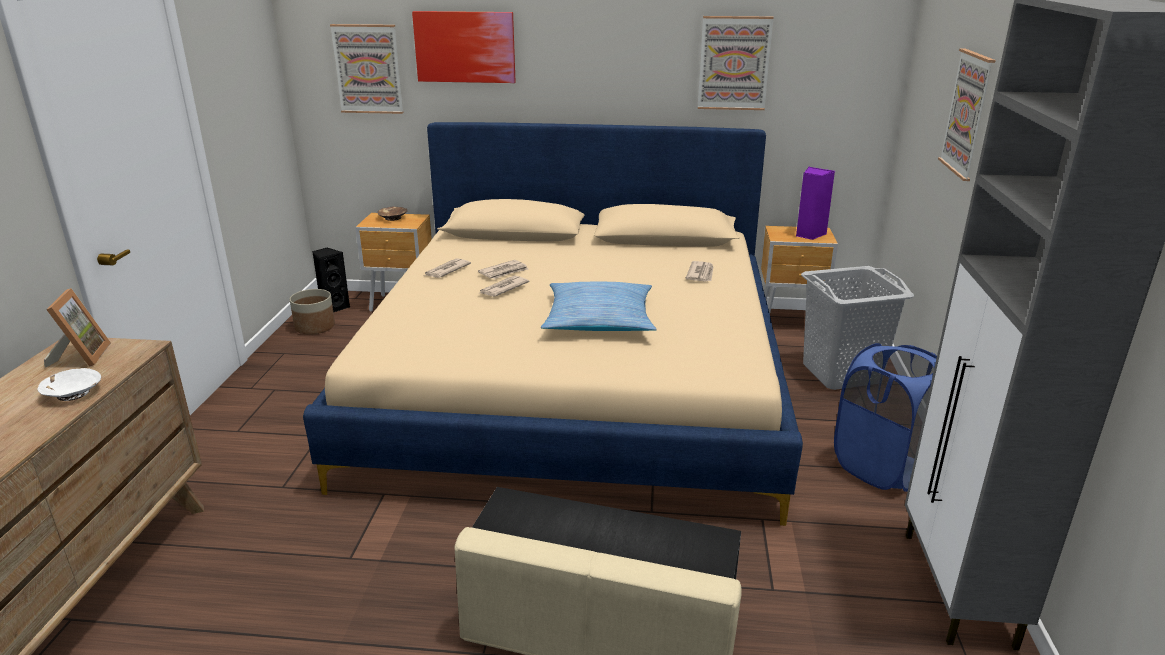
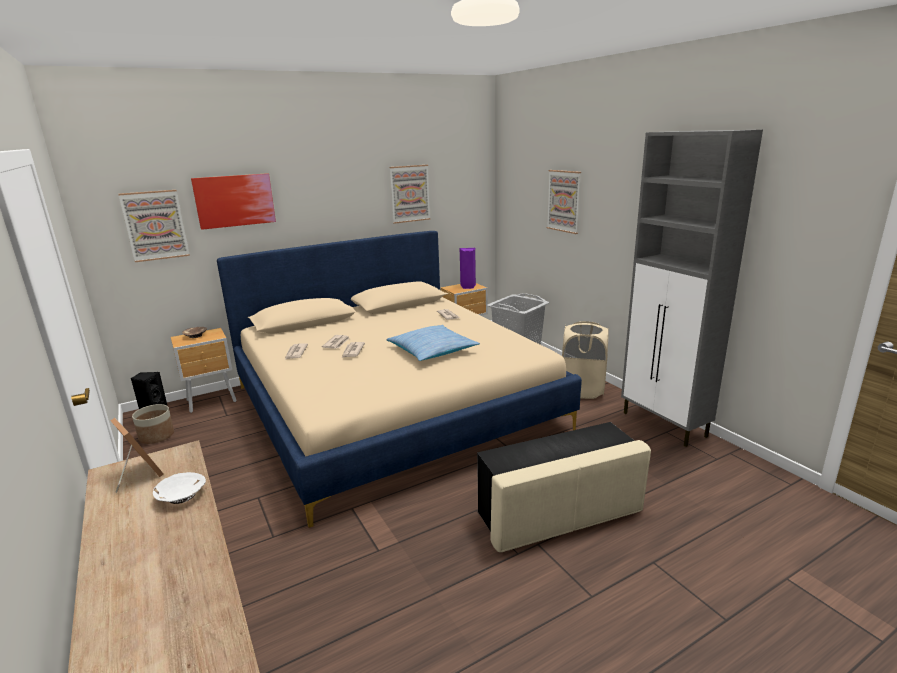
camera: 35 degrees left, 5 degrees down
blue laundry basket [834,343,937,492] -> beige laundry basket [562,321,608,399]

